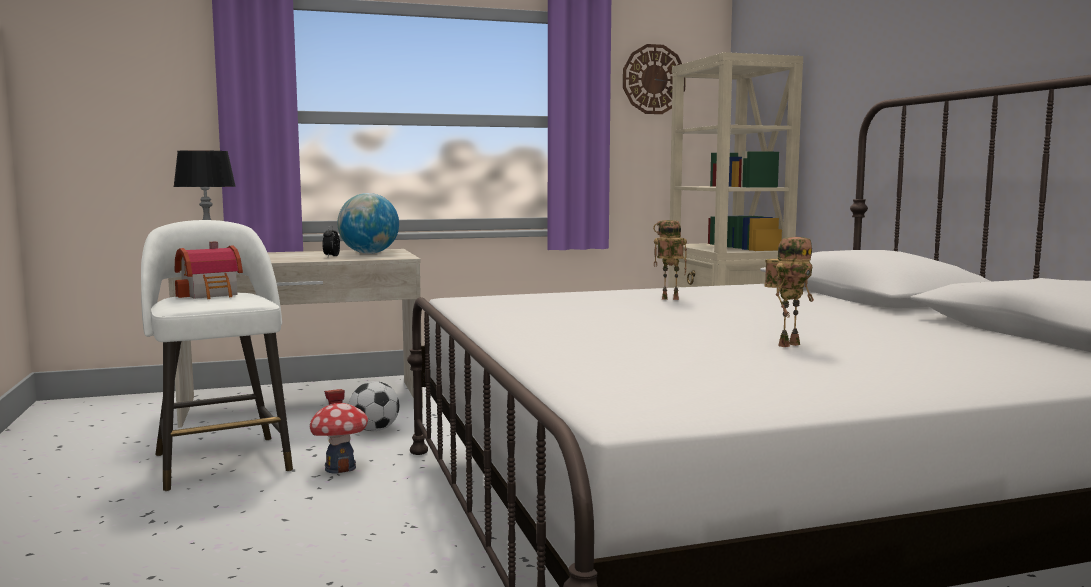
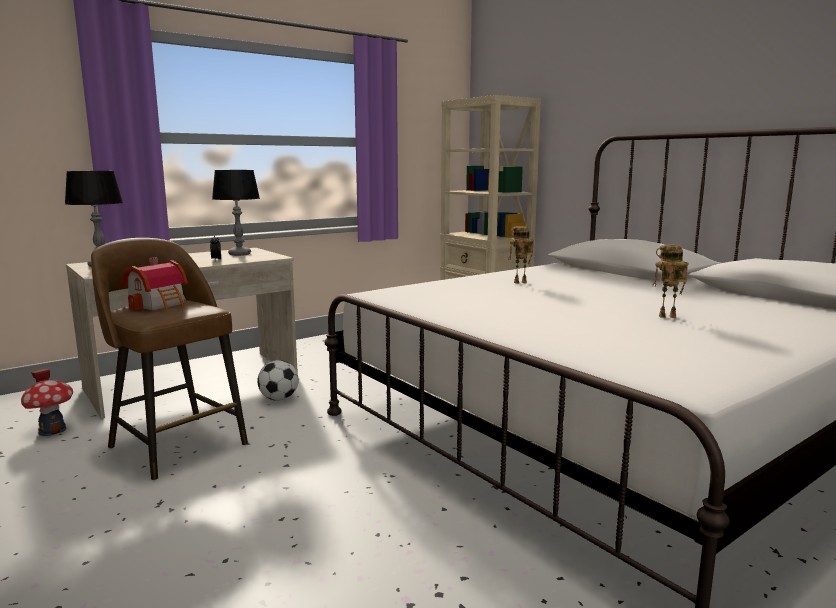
camera: 20 degrees left, 5 degrees up
white stool [141,220,293,491] -> brown stool [91,238,248,480]
toy house [310,389,368,474] -> toy house moved to [21,369,73,436]
globe [338,193,399,254] -> table lamp [212,170,260,256]
wall clock [623,44,686,114] -> none
toy robot [764,237,814,347] -> toy robot turned 120 degrees counterclockwise [652,245,688,318]

